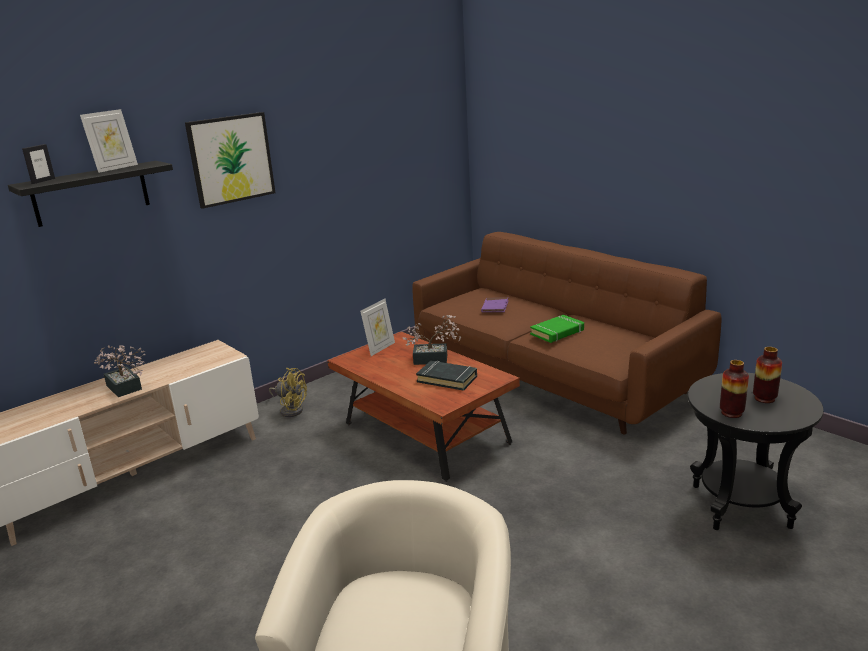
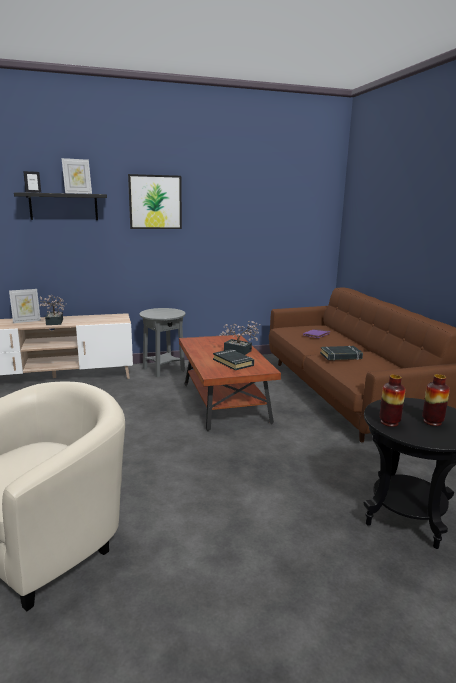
camera: 25 degrees right, 5 degrees down
yellow fan [269,368,307,417] -> grey side table [139,308,185,377]
picture frame [360,299,395,356] -> picture frame moved to [9,289,41,323]
green book [530,315,584,343] -> black book [320,346,363,360]

